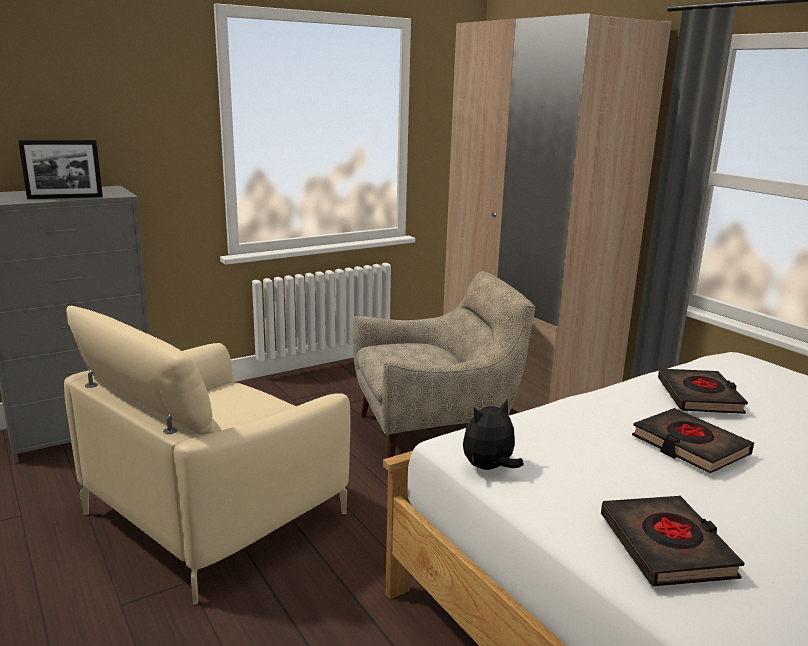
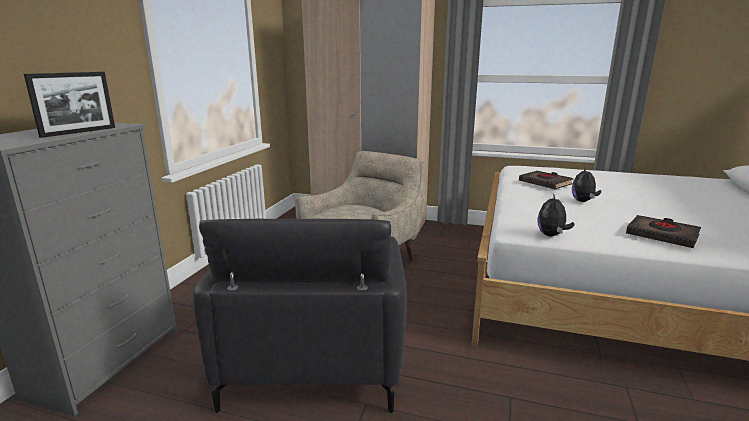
camera: 40 degrees left, 0 degrees up
beige armchair [64,306,350,604] -> black armchair [193,219,407,413]
black book [632,408,754,473] -> plush toy [572,167,601,202]

